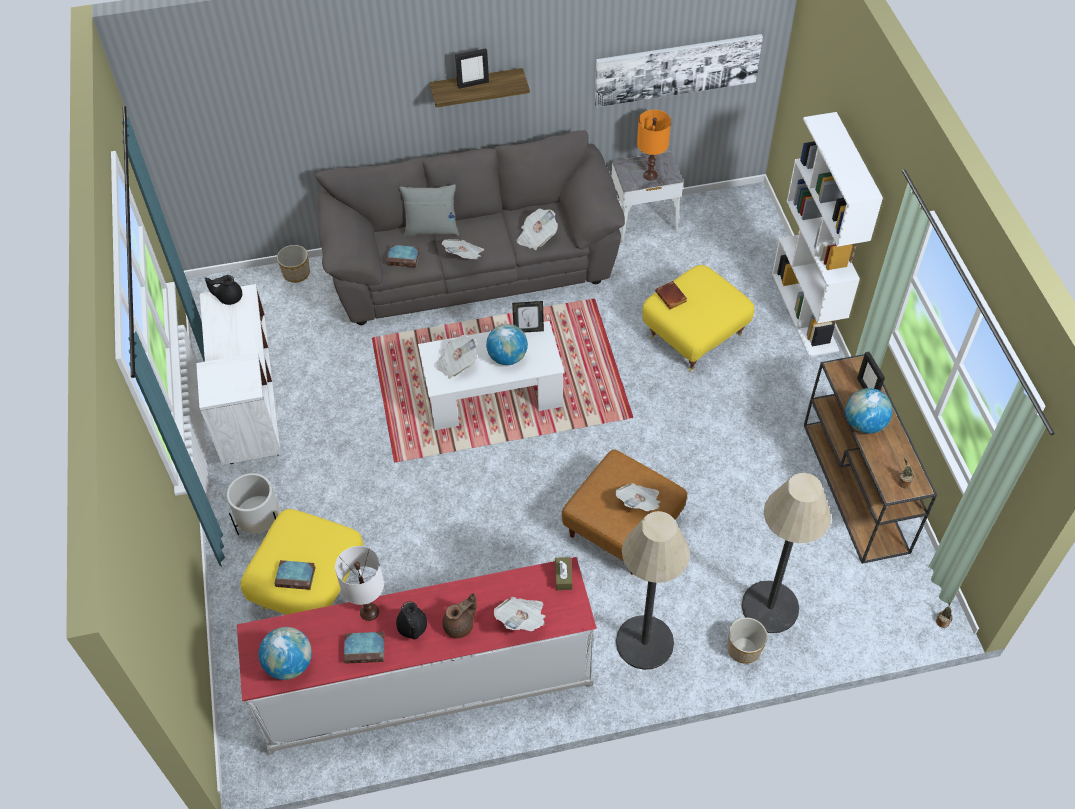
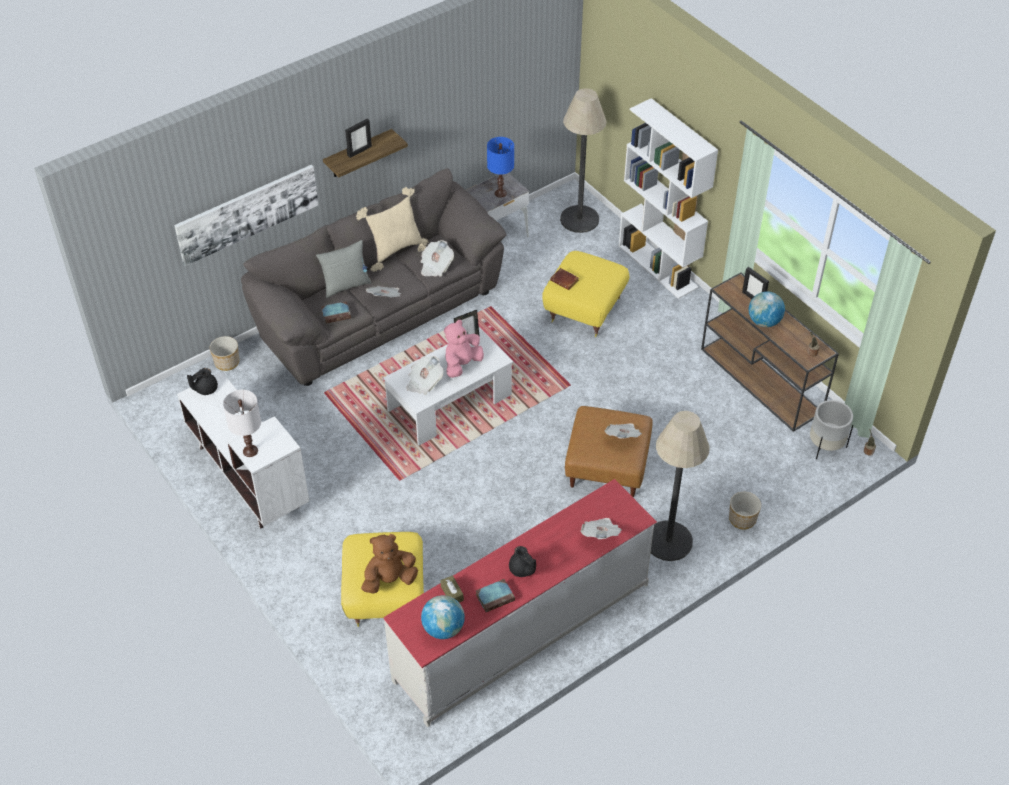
camera: 25 degrees left, 5 degrees down
white planter [227,473,280,535] -> white planter moved to [810,400,853,459]
book [274,560,316,590] -> brown plush toy [361,534,418,594]
white table lamp [335,546,384,621] -> white table lamp moved to [223,390,261,457]
brown teapot [442,593,477,638] -> none
globe [486,324,528,365] -> pink plush toy [444,320,484,378]
brown tissue box [555,557,572,590] -> brown tissue box moved to [440,575,464,602]
picture [595,34,763,107] -> picture moved to [174,165,319,266]
orange table lamp [637,110,671,181] -> blue table lamp [487,137,514,198]
floor lamp [741,473,831,633] -> floor lamp moved to [560,88,607,233]
none -> beige pillow [356,187,429,272]

